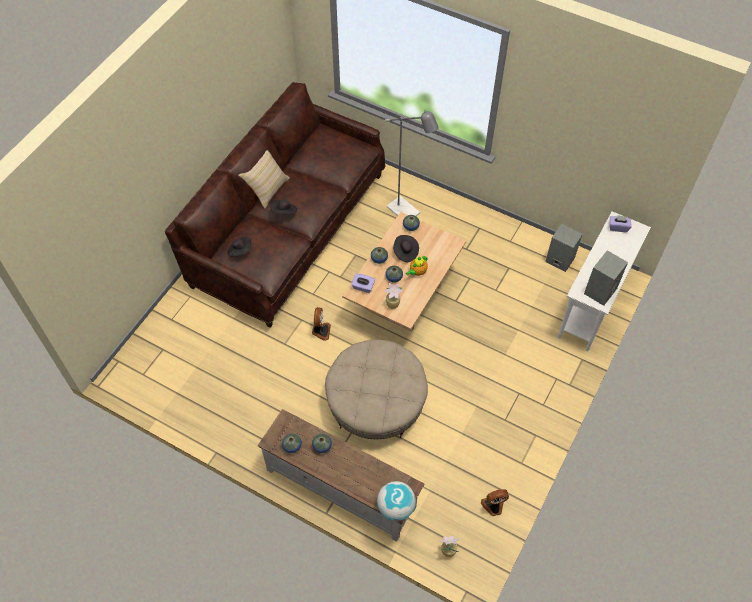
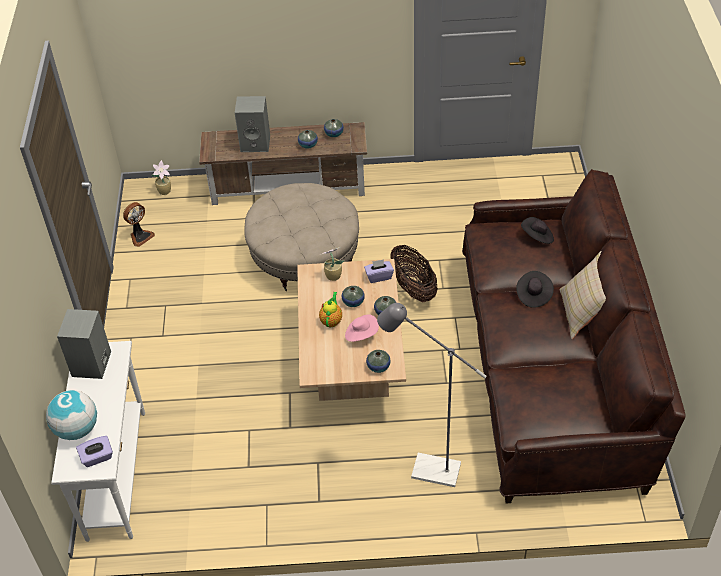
camera: 150 degrees right, 10 degrees down
fan [312,307,331,341] -> basket [391,245,438,302]
globe [377,481,416,521] -> globe moved to [46,390,97,440]
black hat [393,235,419,262] -> pink hat [345,314,379,342]
grey speaker [545,224,583,272] -> grey speaker moved to [235,96,270,152]

